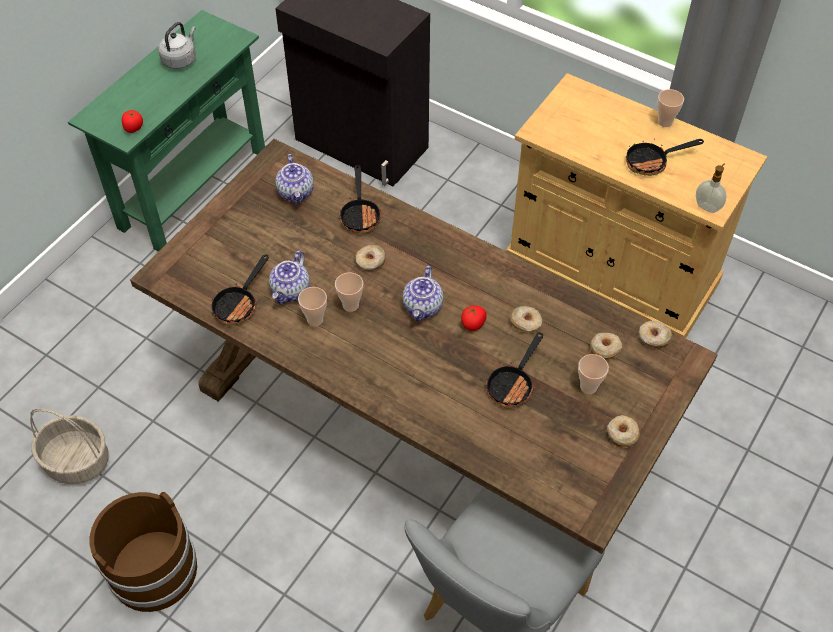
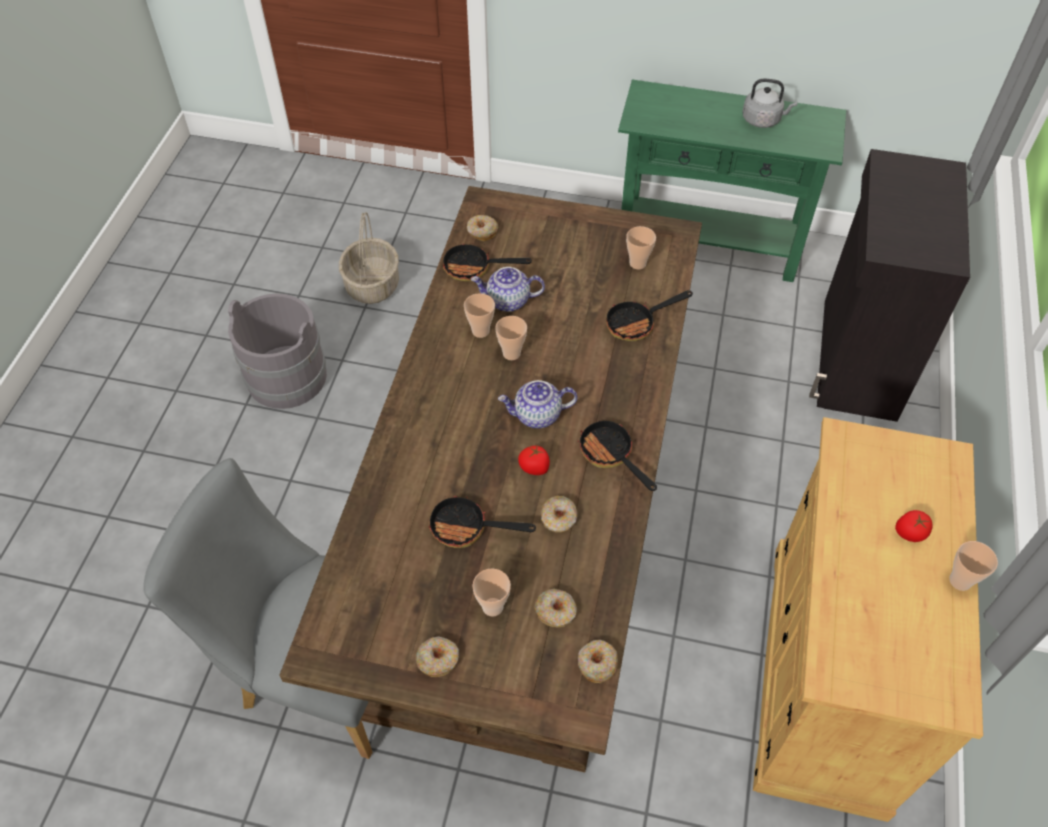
camera: 70 degrees right, 0 degrees up
brown bucket [90,492,197,612] -> grey bucket [228,294,327,409]
tomato [122,110,143,133] -> tomato moved to [895,510,933,542]
teapot [275,154,314,204] -> cup [626,226,656,269]
donut [356,245,386,271] -> donut moved to [467,215,498,241]
frying pan [626,135,704,176] -> frying pan moved to [578,419,657,491]
soap dispenser [696,164,726,213] -> none

